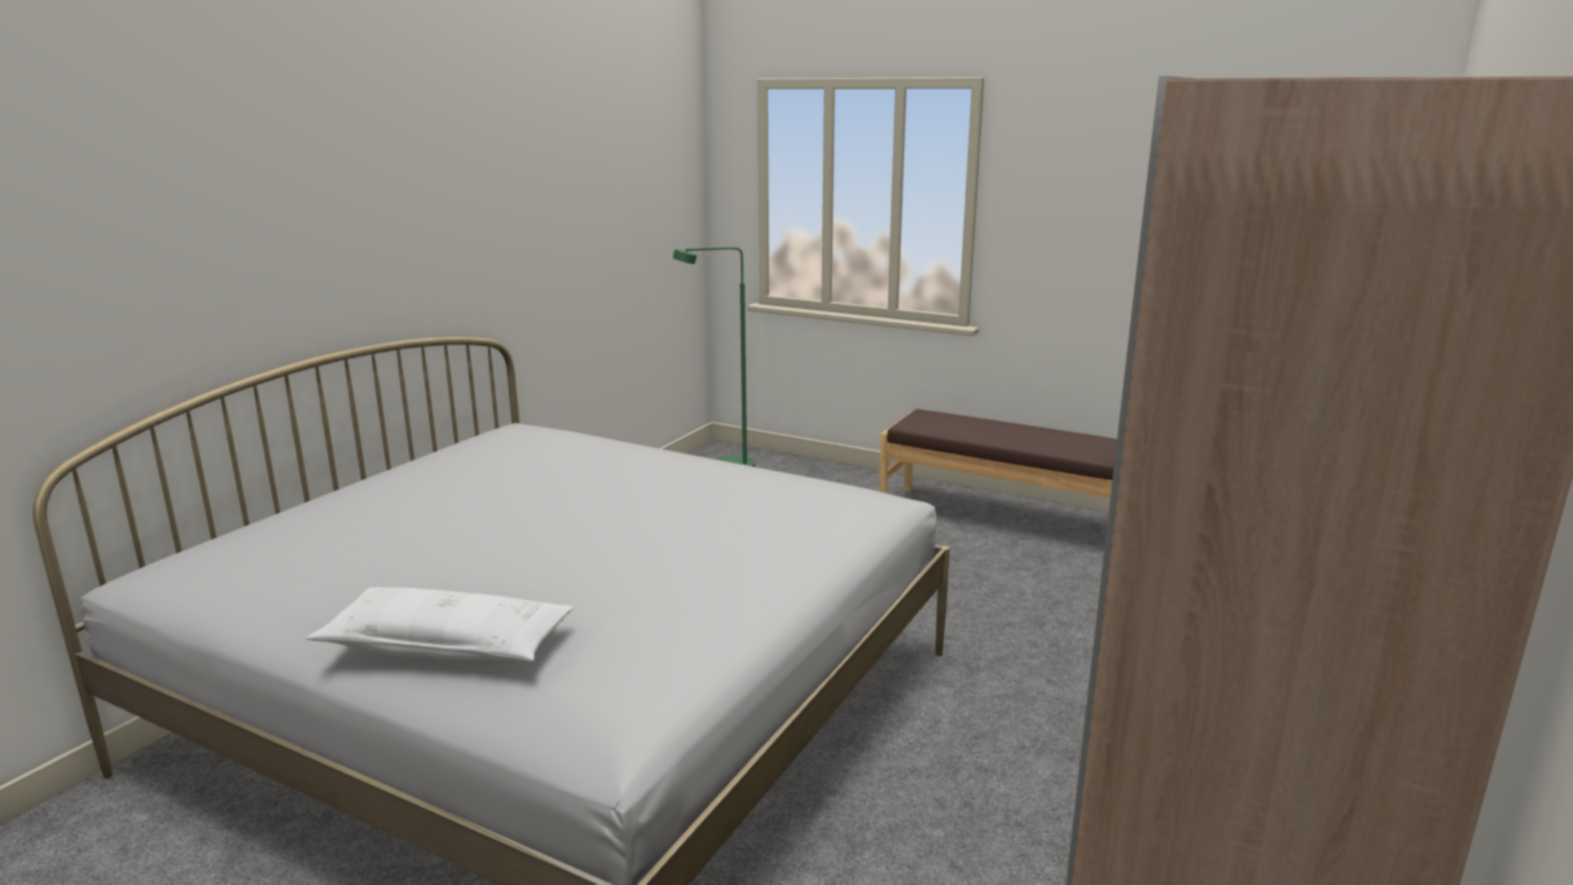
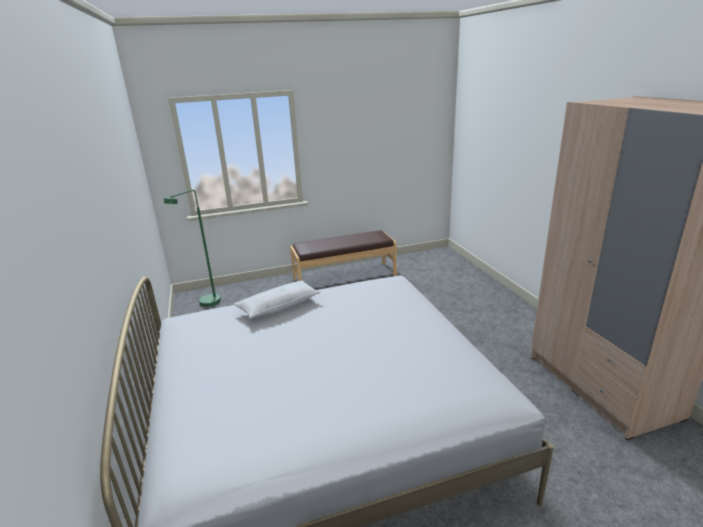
camera: 45 degrees left, 5 degrees up
white pillow [306,587,573,665] -> white pillow moved to [234,281,321,319]

